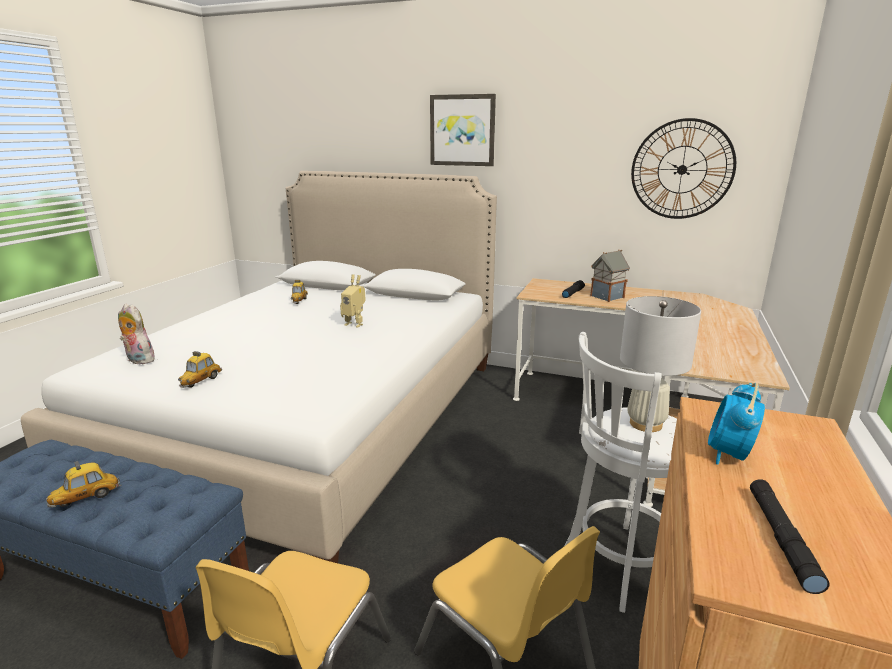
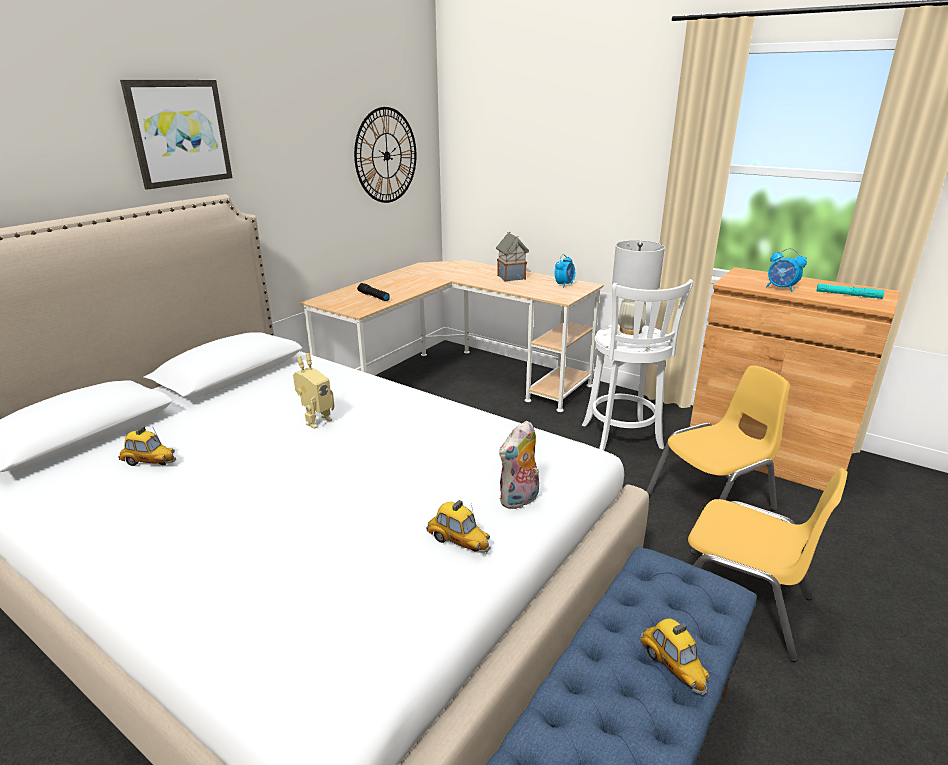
camera: 75 degrees left, 5 degrees up
plush toy [118,303,156,364] -> plush toy moved to [499,421,539,509]
toy house [590,250,630,302] -> toy house moved to [496,232,529,282]
black flashlight [750,479,830,594] -> turquoise flashlight [817,283,884,299]
none -> alarm clock [555,254,575,288]

